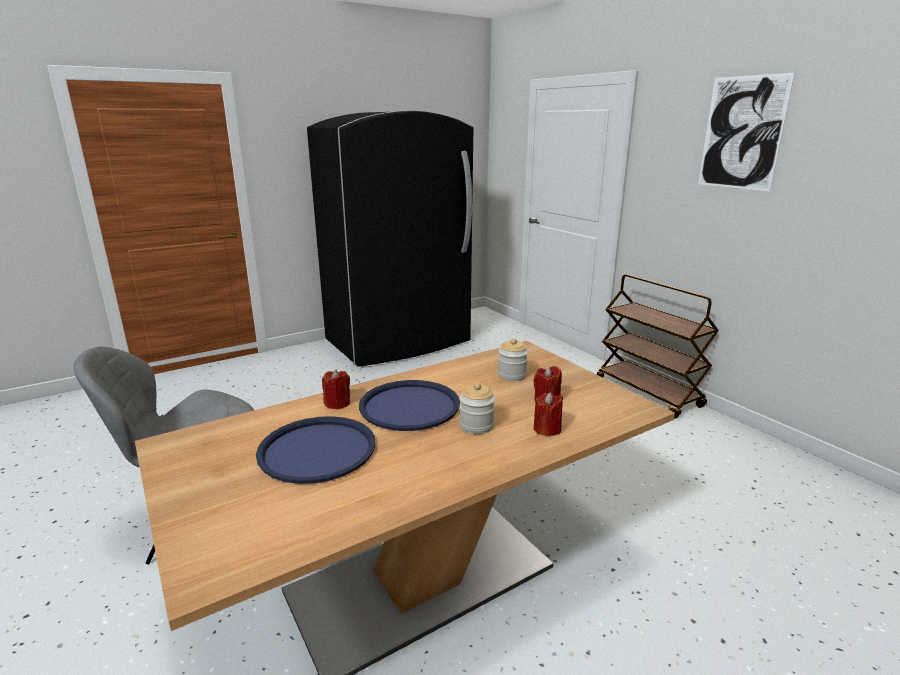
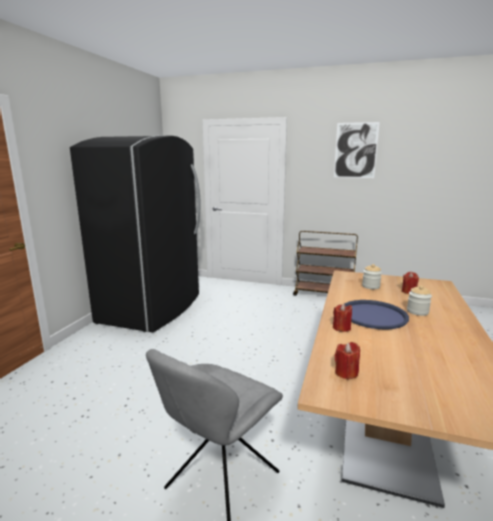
camera: 40 degrees left, 5 degrees down
blue tray [256,416,376,484] -> none
red candle [534,392,563,436] -> red candle moved to [335,342,360,380]

